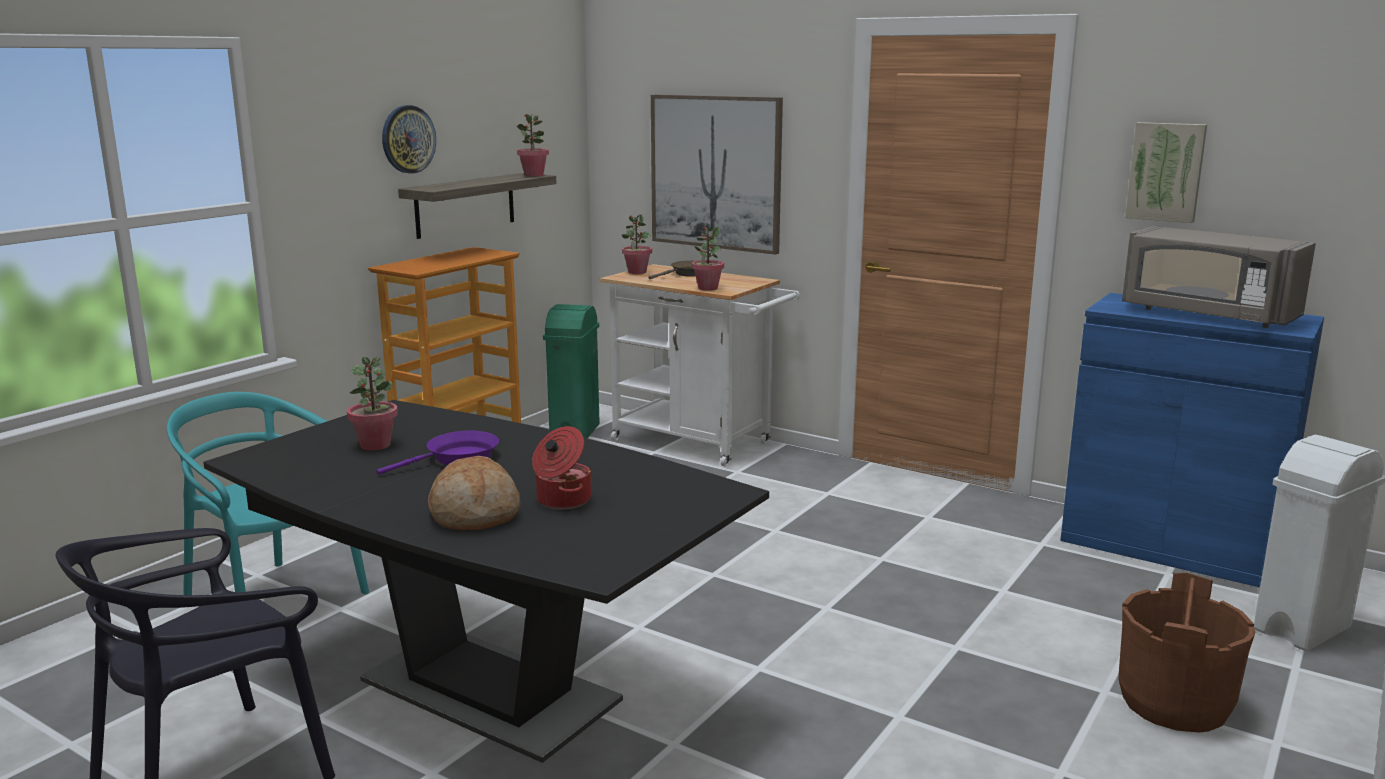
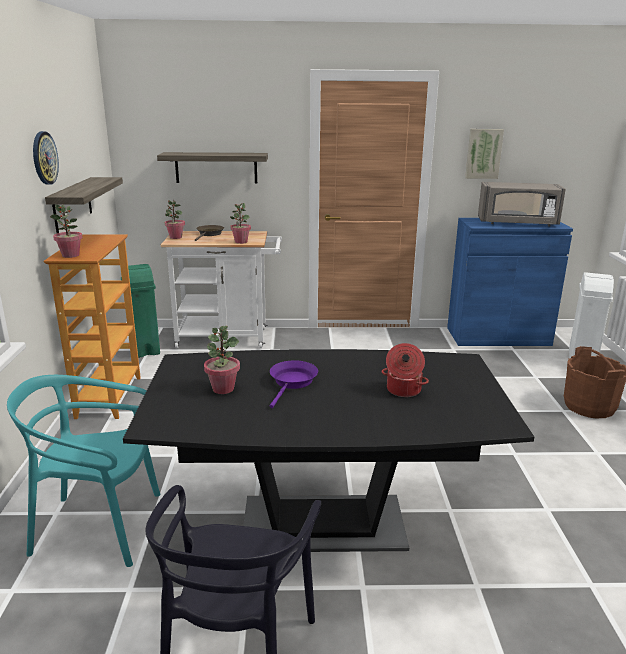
camera: 35 degrees left, 5 degrees up
bread [428,456,520,530] -> none
potted plant [517,114,549,176] -> potted plant moved to [50,204,83,258]
picture [651,95,783,255] -> shelf [157,152,268,183]

